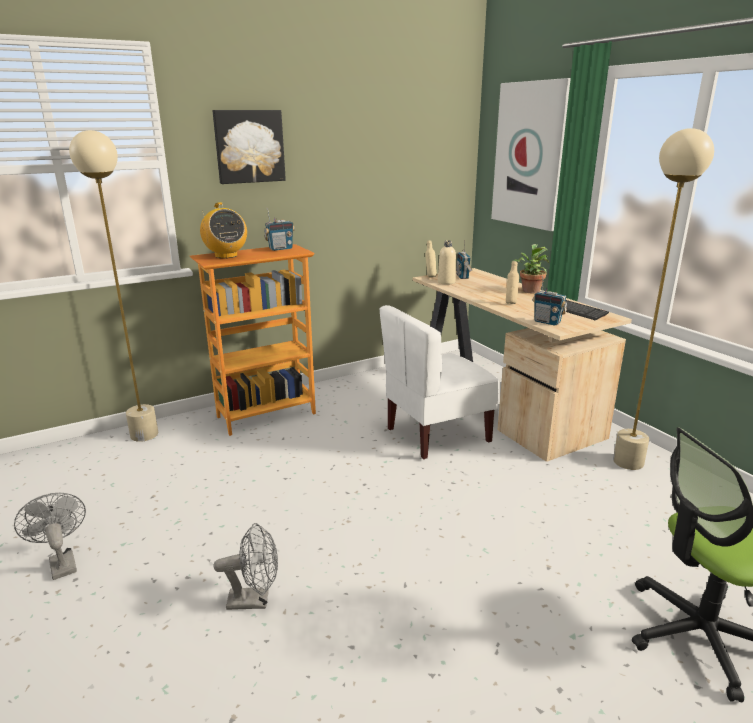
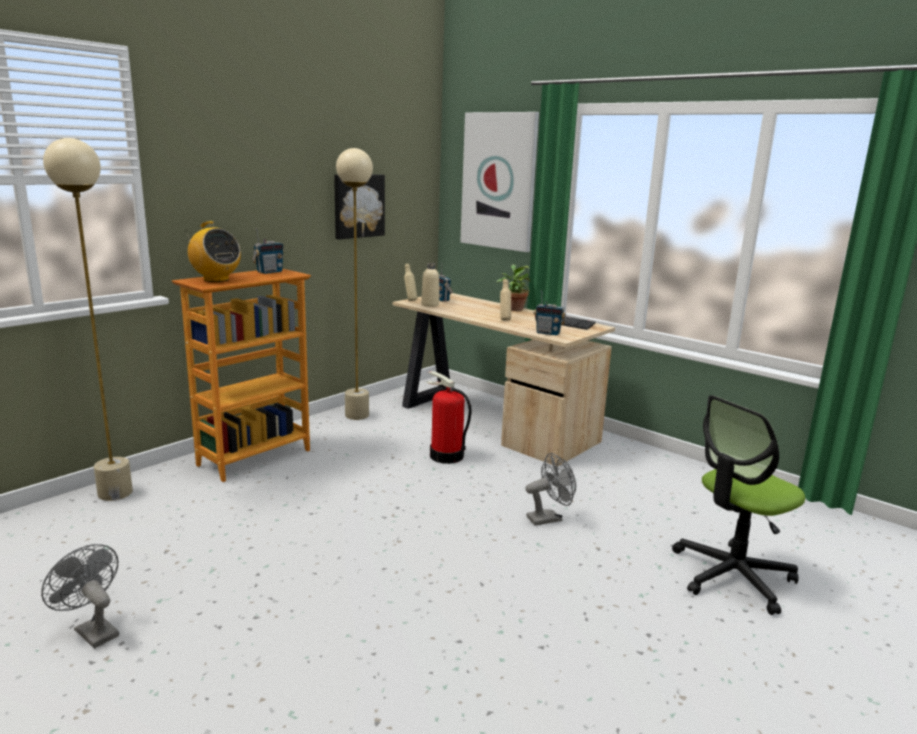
camera: 20 degrees left, 5 degrees down
picture [212,110,286,184] -> picture moved to [334,175,385,239]
grey fan [213,523,278,610] -> grey fan moved to [525,453,576,526]
white chair [380,305,499,460] -> fire extinguisher [426,371,472,464]
beige floor lamp [613,128,714,470] -> beige floor lamp moved to [336,148,373,420]

